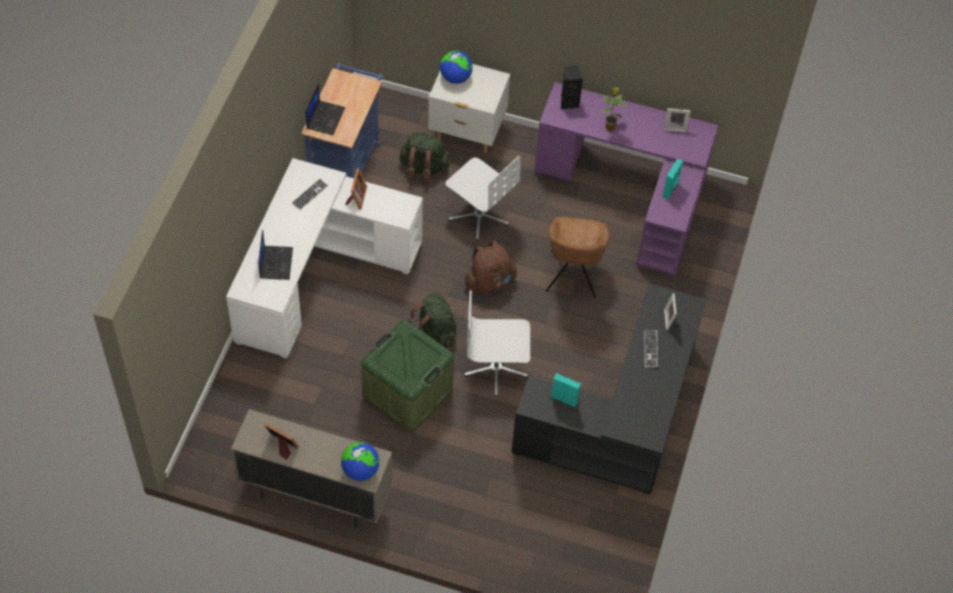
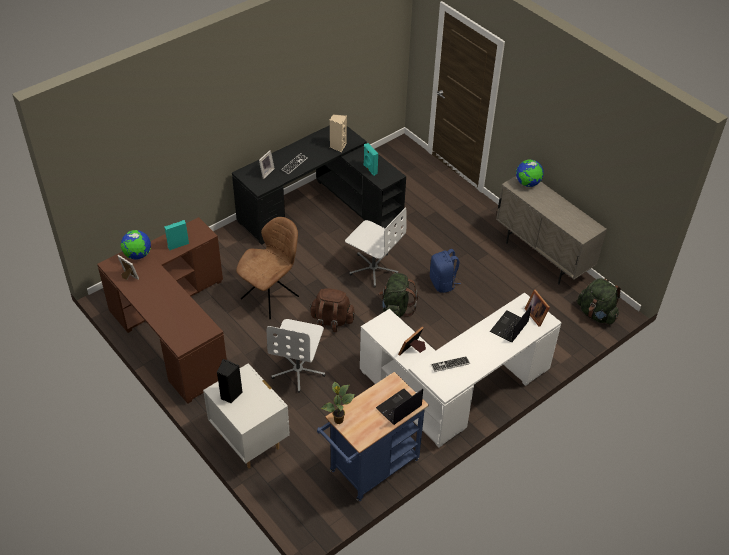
camera: 145 degrees left, 10 degrees down
picture frame [264,423,299,460] -> picture frame moved to [525,290,550,327]
green storage box [361,320,454,431] -> blue backpack [430,249,461,293]
green backpack [399,132,450,182] -> green backpack moved to [577,278,621,325]
globe [440,51,473,84] -> globe moved to [121,230,151,260]
white office chair [445,156,521,241] -> white office chair turned 150 degrees counterclockwise [267,319,326,393]
purple desk [534,82,718,276] -> brown desk [97,217,227,404]
black speaker [561,66,583,109] -> black speaker moved to [217,359,243,403]
potted plant [603,87,627,131] -> potted plant moved to [321,382,355,424]
none -> beige speaker [330,114,347,152]

